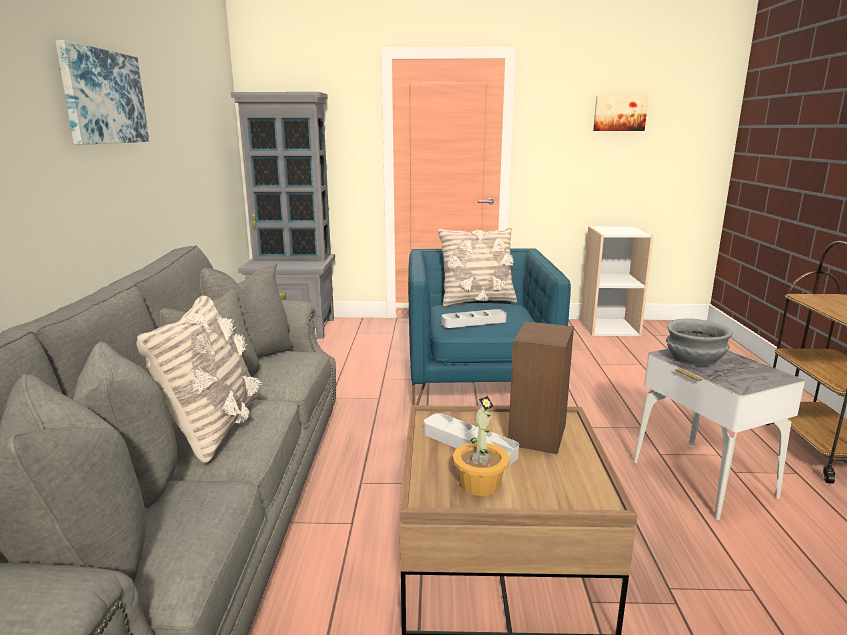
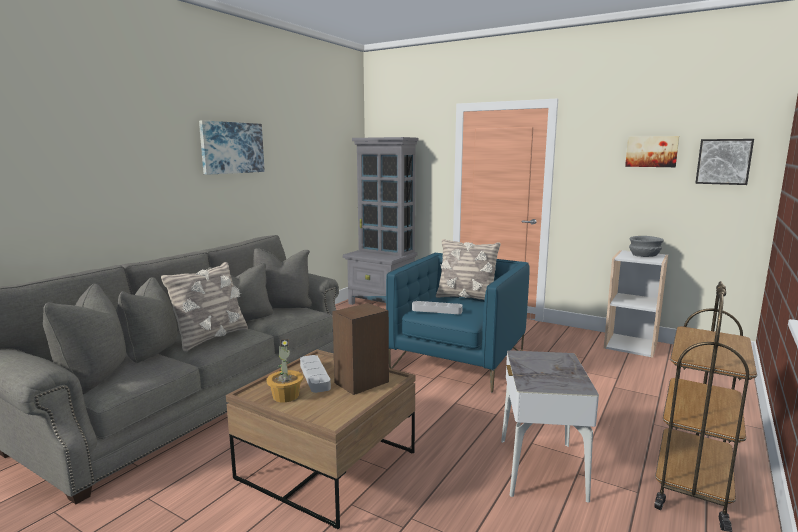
camera: 30 degrees right, 5 degrees down
grey bowl [666,318,733,366] -> grey bowl moved to [629,236,664,257]
none -> picture [695,139,754,185]

